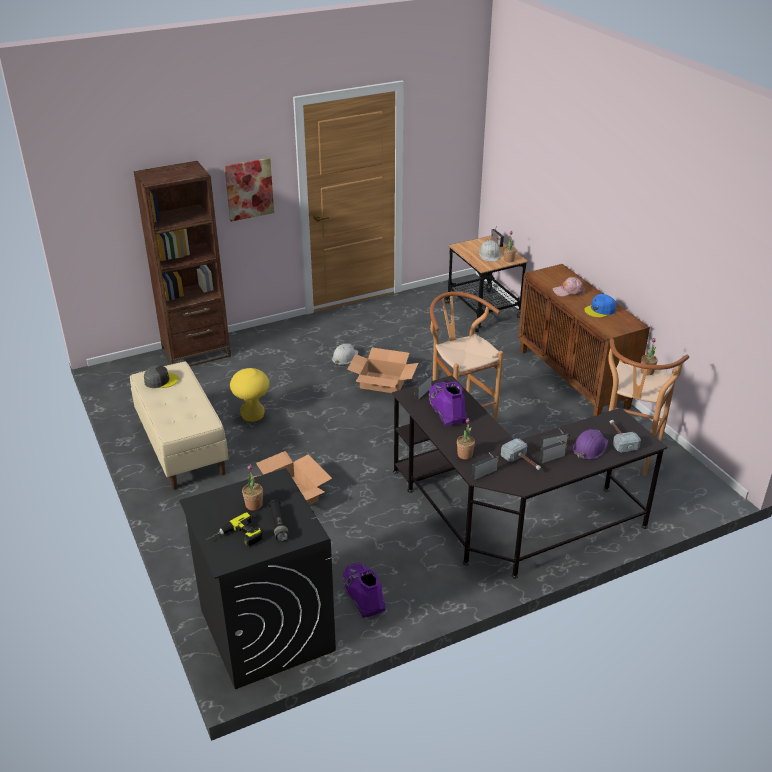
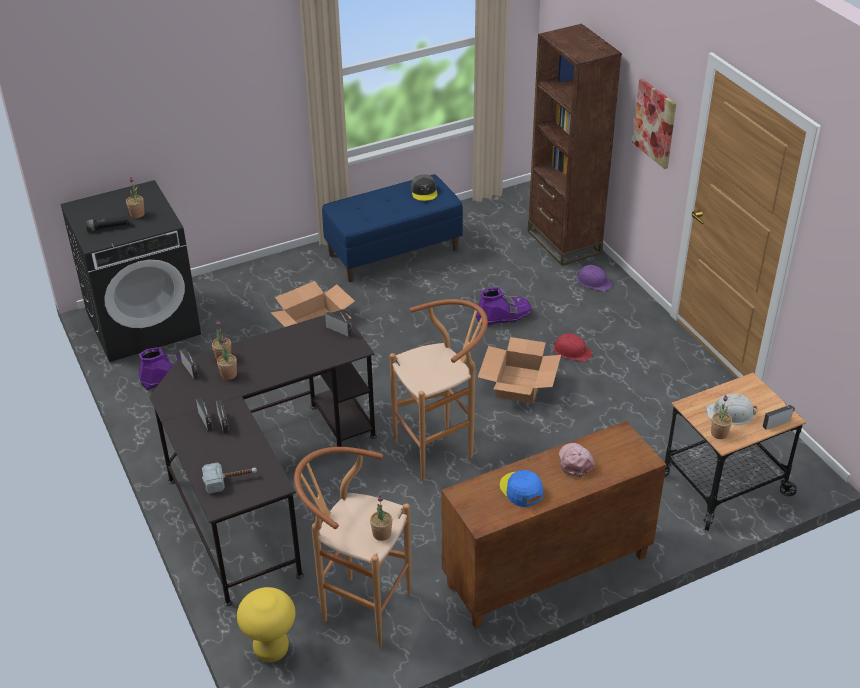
camera: 90 degrees right, 5 degrees up
beige bench [130,362,229,490] -> blue bench [322,174,463,282]
power drill [205,512,263,547] -> none
yellow stool [230,368,269,422] -> yellow stool moved to [237,587,296,662]
white hard hat [332,344,359,365] -> red hard hat [552,333,593,361]
purple boot [429,381,467,426] -> purple boot moved to [476,287,532,327]
hammer [501,438,541,470] -> none
purple hard hat [573,429,608,459] -> purple hard hat moved to [576,265,613,291]
none -> potted plant [217,337,237,380]

